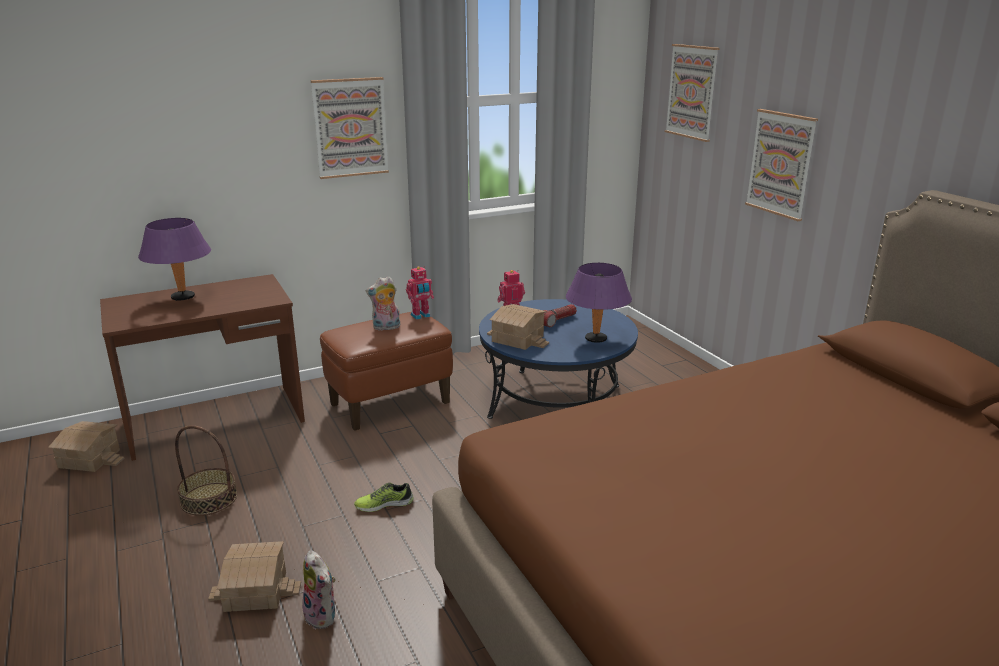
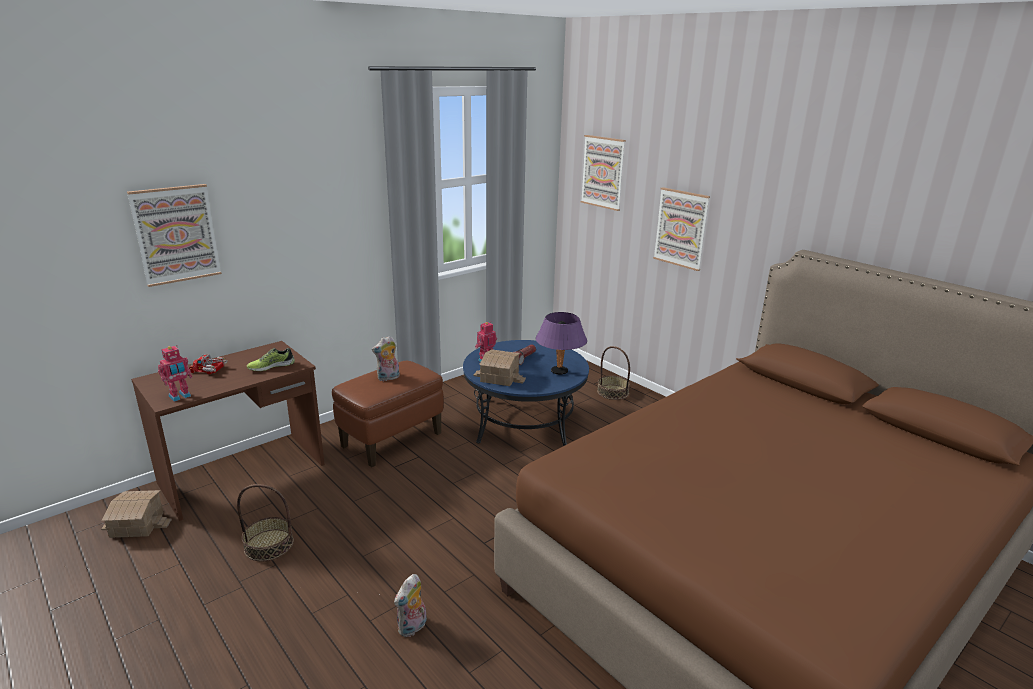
camera: 15 degrees left, 0 degrees up
purple table lamp [138,218,211,301] -> toy truck [189,354,227,374]
toy house [208,541,301,612] -> none
plush toy [302,550,335,629] -> plush toy turned 90 degrees clockwise [394,574,427,637]
picture [311,77,389,179] -> picture moved to [127,184,222,287]
shoe [354,482,414,512] -> shoe moved to [247,348,295,371]
toy robot [406,266,434,320] -> toy robot moved to [158,345,192,402]
none -> basket [597,346,630,400]

